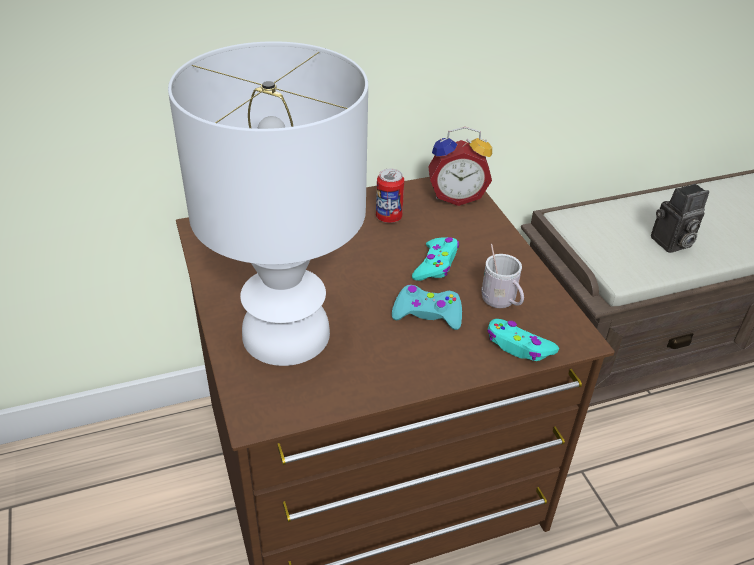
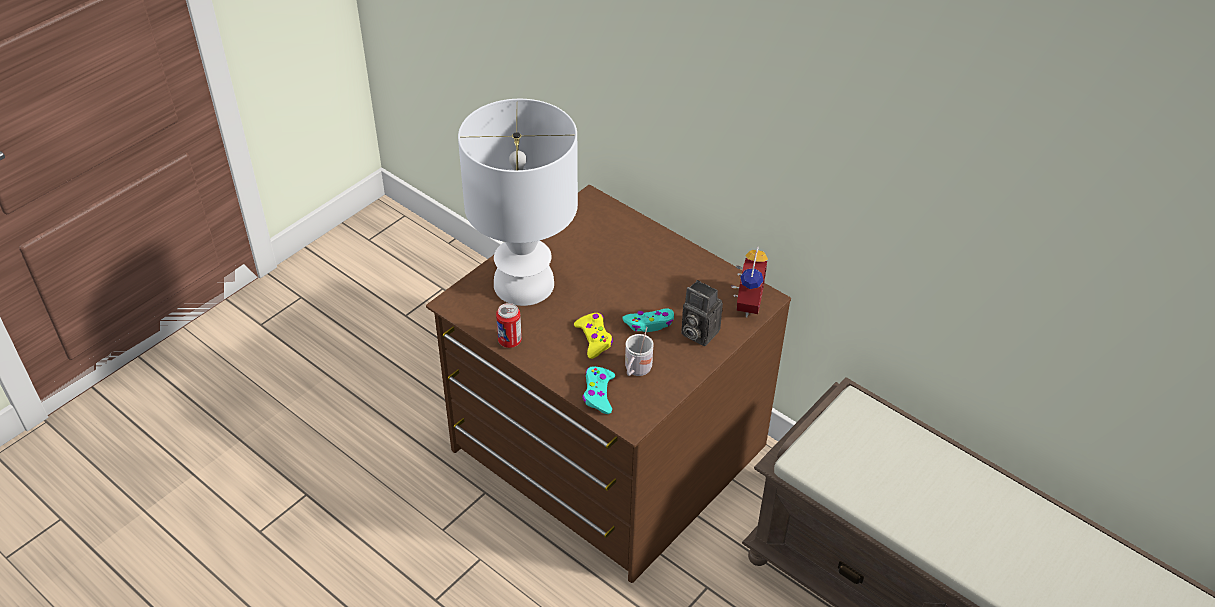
camera: 60 degrees right, 5 degrees up
can [376,169,404,223] -> can moved to [496,303,522,348]
turquoise game controller [392,285,462,330] -> yellow game controller [574,313,613,359]
alarm clock [428,127,492,206] -> alarm clock turned 135 degrees counterclockwise [731,247,768,317]
camera [651,184,709,253] -> camera moved to [681,280,723,346]

